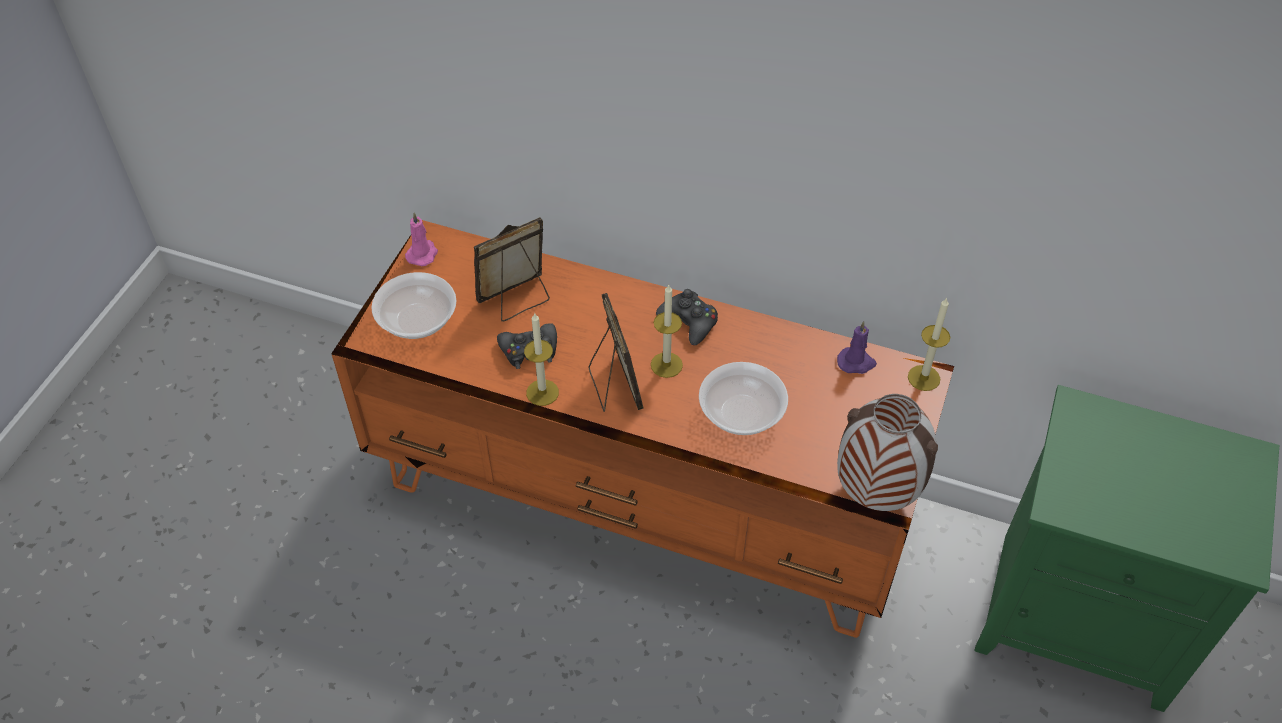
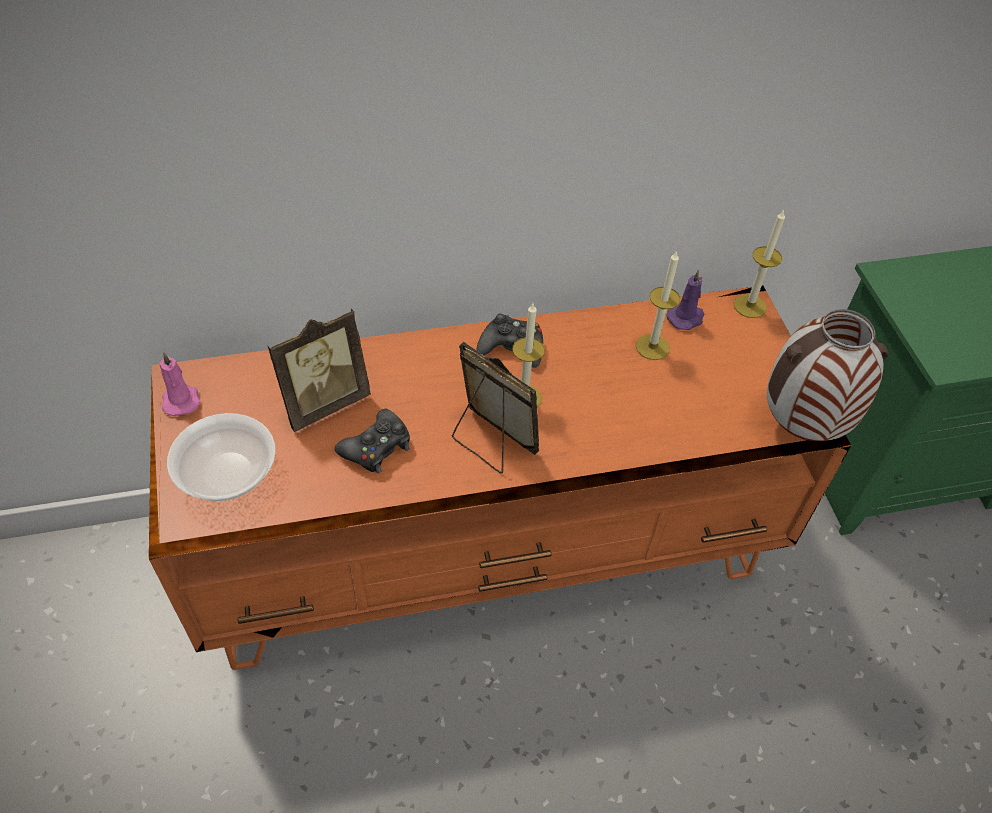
camera: 35 degrees left, 0 degrees up
picture frame [474,217,550,322] -> picture frame turned 150 degrees counterclockwise [268,309,371,432]
candle [524,312,559,406] -> candle moved to [636,250,680,360]
bowl [699,362,788,435] -> none

